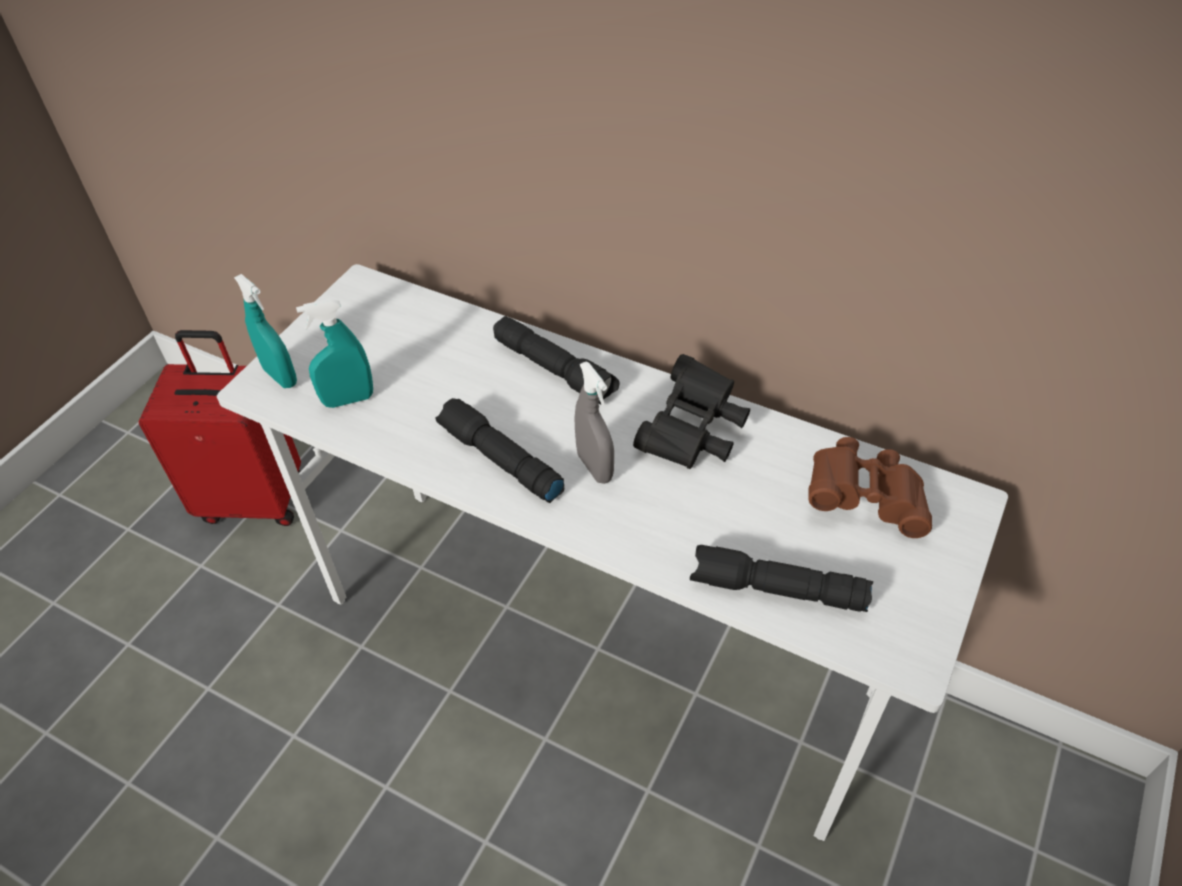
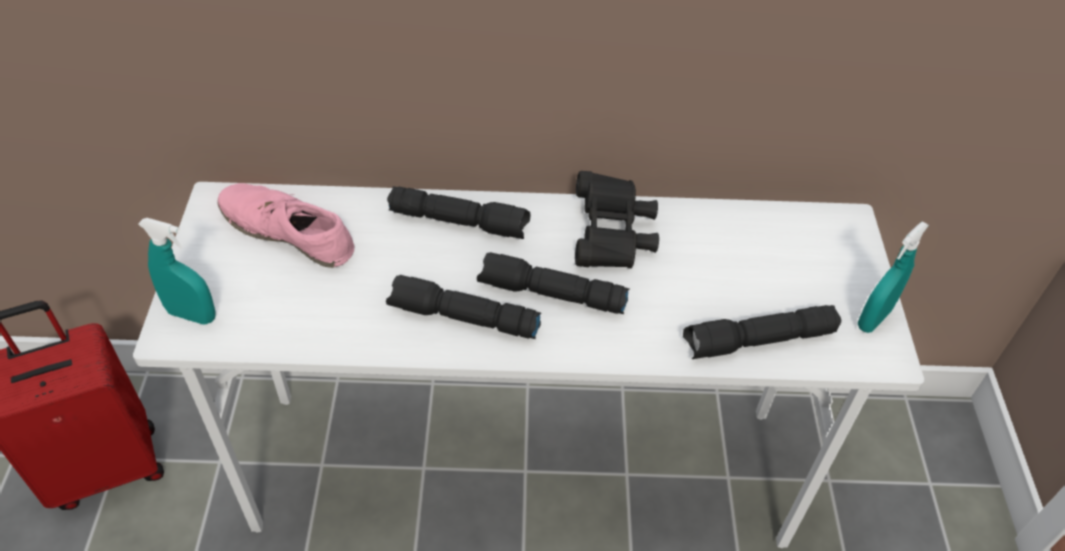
camera: 30 degrees left, 0 degrees up
turquoise spray bottle [296,299,373,408] -> turquoise spray bottle moved to [858,221,929,333]
grey spray bottle [575,361,614,484] -> black flashlight [477,252,630,314]
brown binoculars [808,437,932,538] -> none
none -> pink shoe [217,183,354,268]

